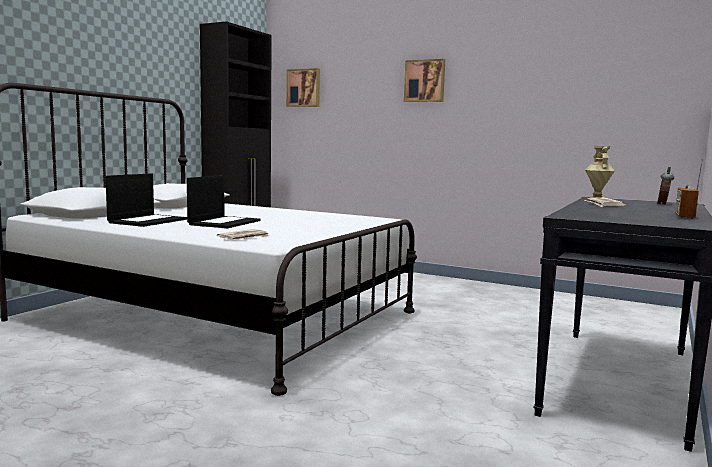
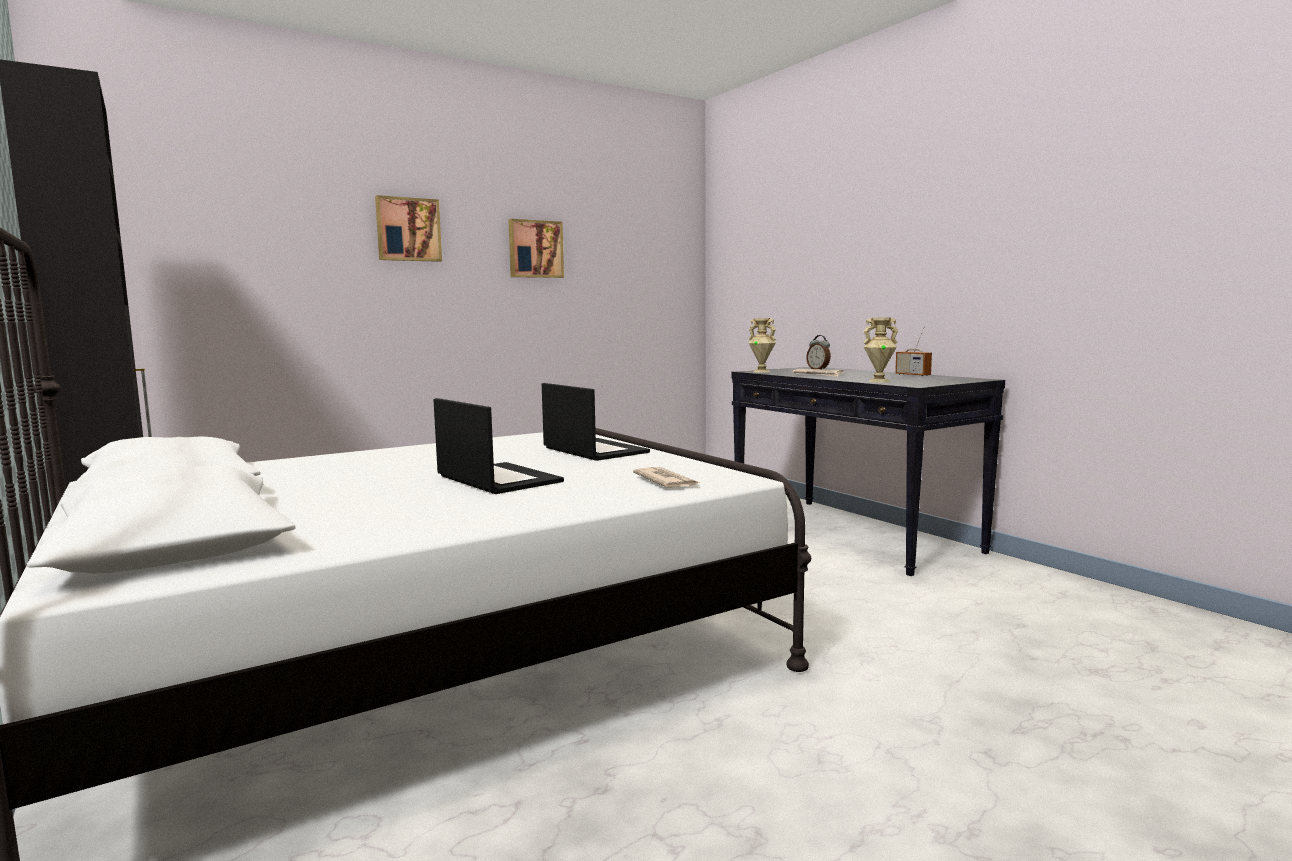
camera: 60 degrees left, 0 degrees up
laptop [105,173,187,227] -> laptop moved to [542,383,650,461]
picture [286,68,320,107] -> picture moved to [508,219,564,278]
none -> beige vase [863,317,898,382]

